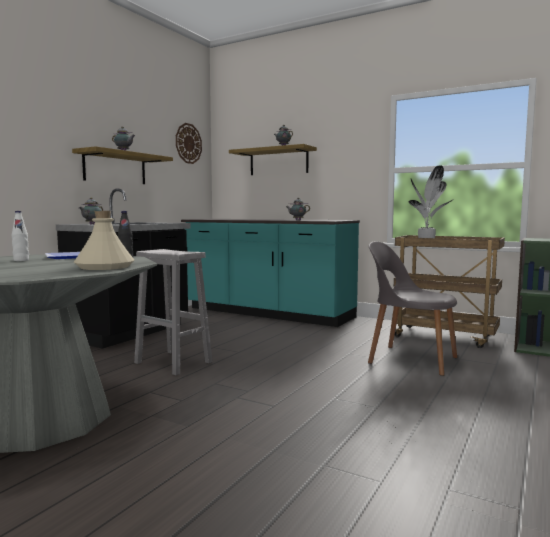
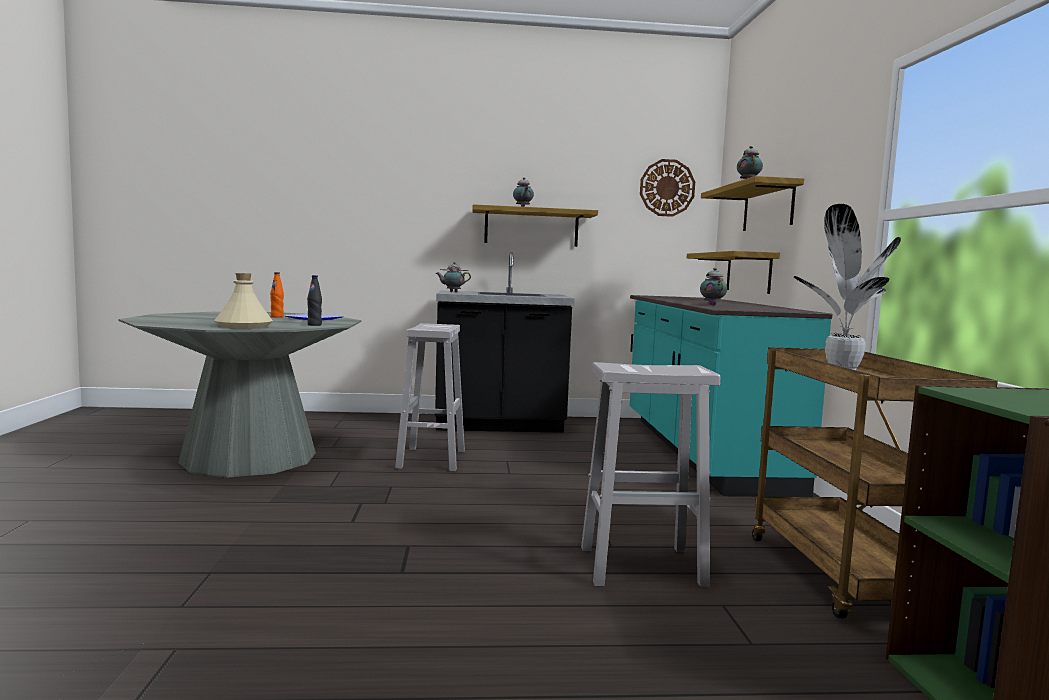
camera: 55 degrees right, 0 degrees up
white bottle [12,211,29,261] -> orange bottle [270,272,284,318]
grey chair [368,241,457,376] -> white stool [581,362,720,587]
none -> shelf [687,251,780,294]

